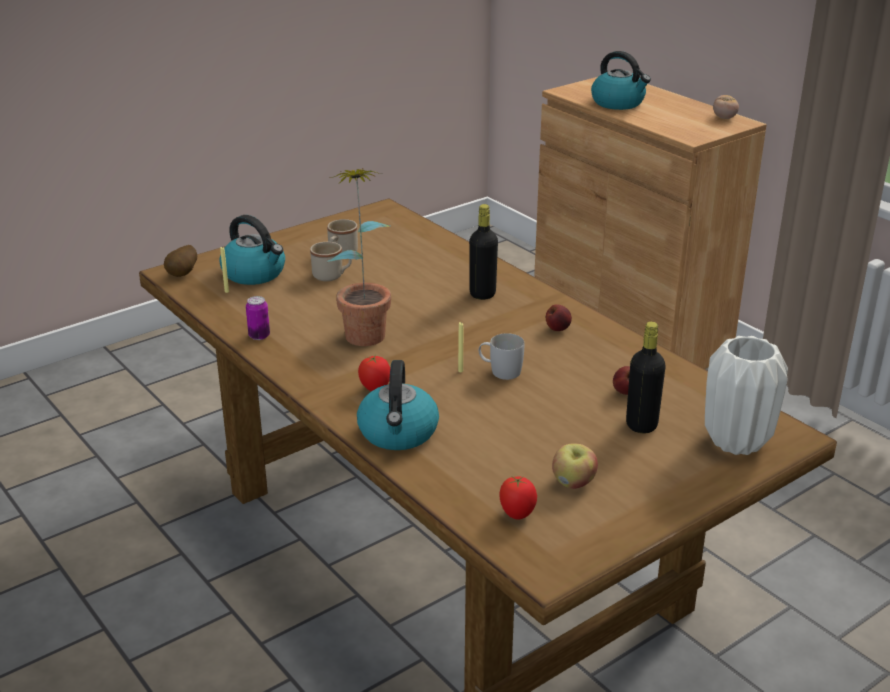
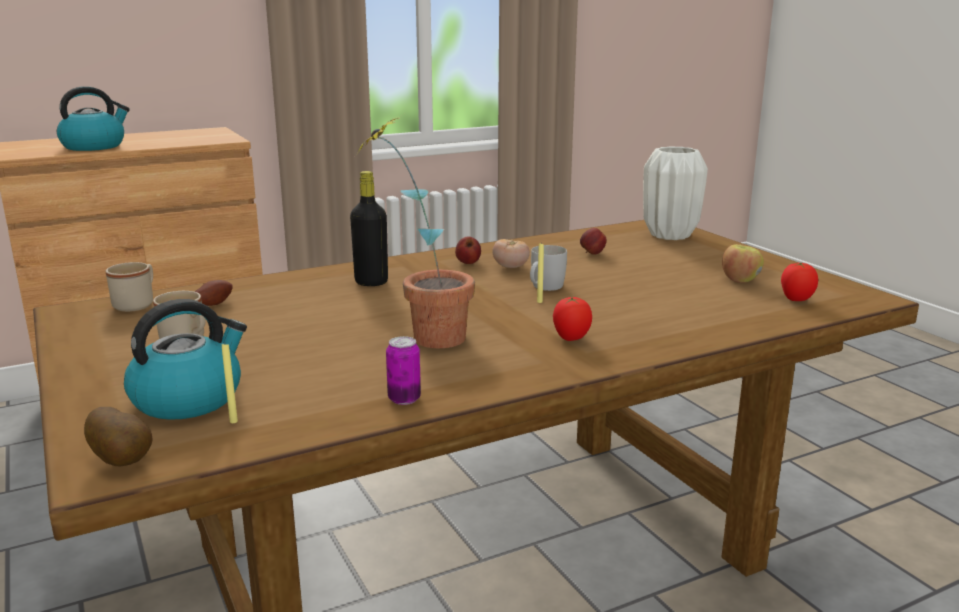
camera: 80 degrees left, 10 degrees down
beige mug [310,242,352,281] -> beige mug moved to [106,262,153,312]
kettle [357,360,439,450] -> none
black bottle [626,322,666,433] -> none
tomato [713,95,739,119] -> tomato moved to [492,239,530,268]
none -> potato [194,280,233,306]

